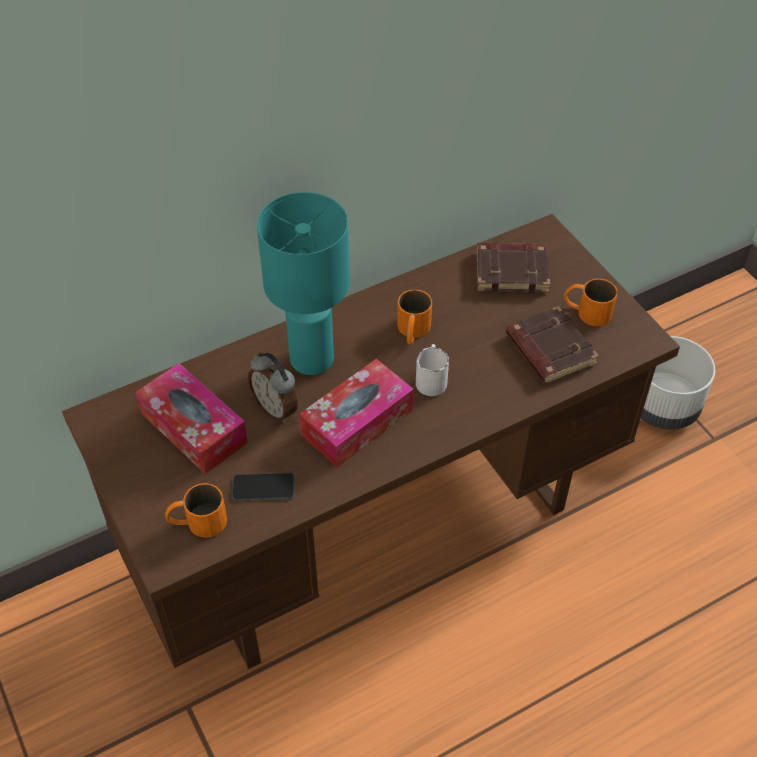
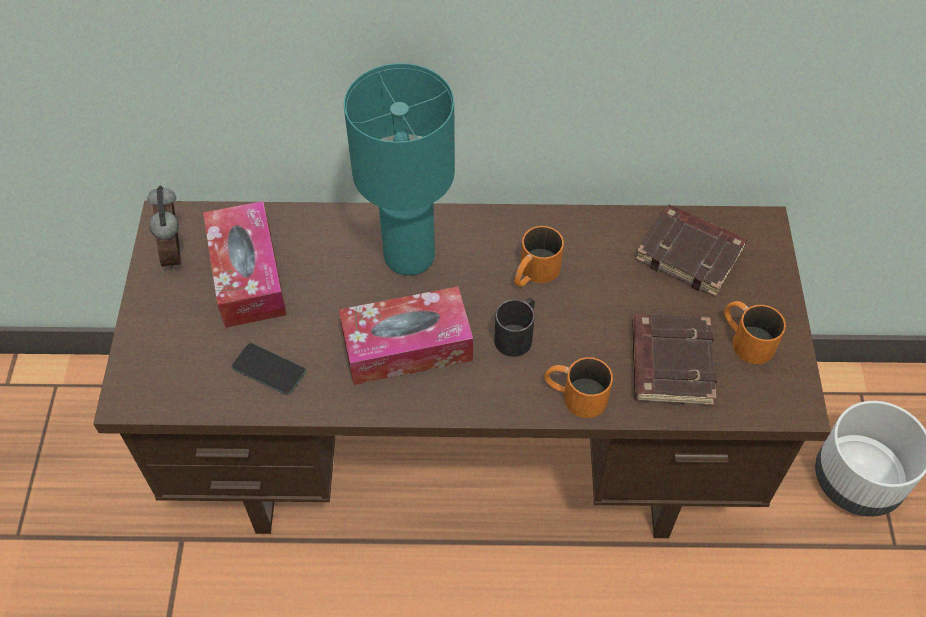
camera: 30 degrees right, 5 degrees up
orange mug [165,483,227,538] -> orange mug moved to [544,357,613,418]
alarm clock [248,352,298,423] -> alarm clock moved to [147,186,181,270]
white mug [416,344,449,396] -> black mug [494,298,535,357]

